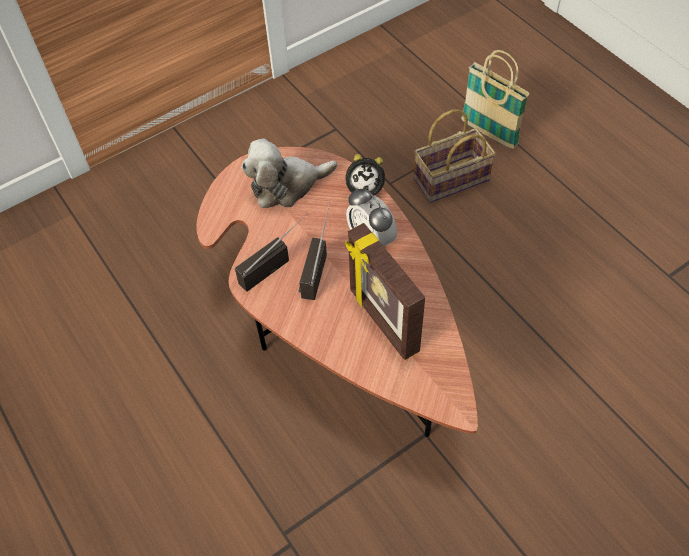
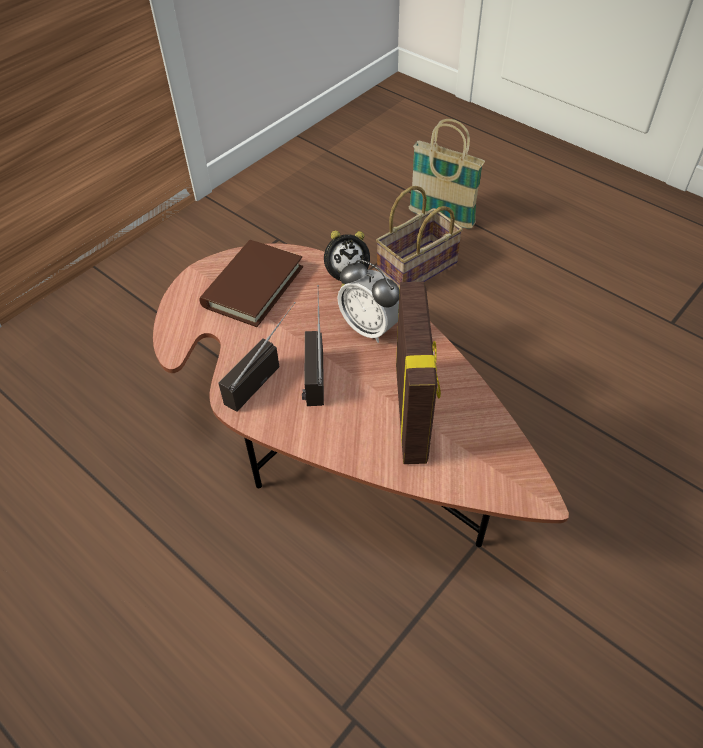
camera: 15 degrees left, 5 degrees down
plush toy [241,138,337,208] -> brown book [199,240,303,327]
picture frame [345,223,425,360] -> picture frame turned 135 degrees counterclockwise [396,282,441,464]

